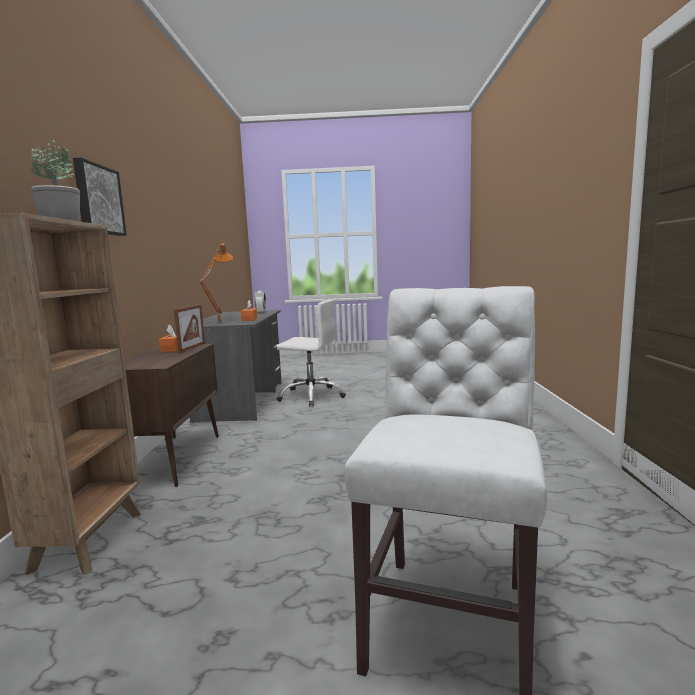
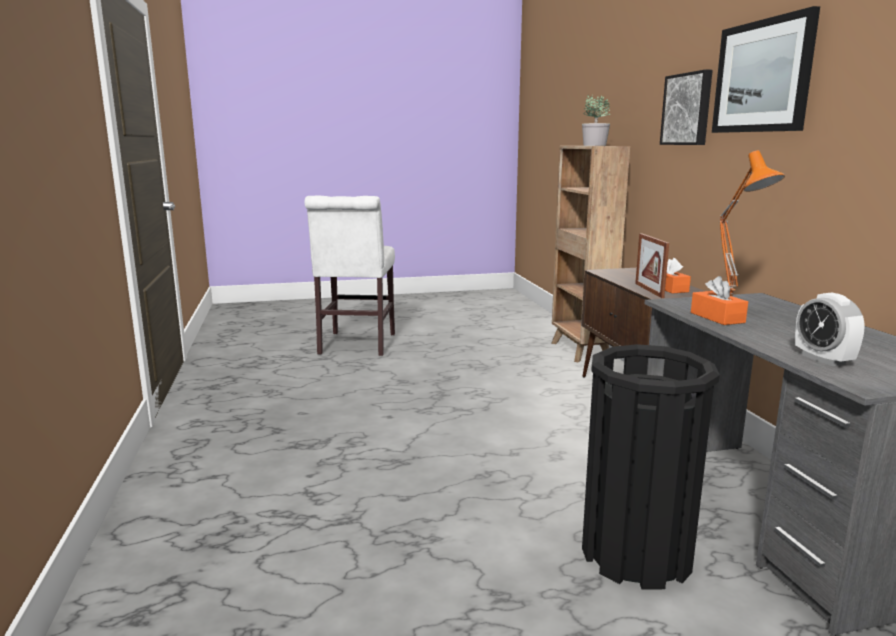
camera: 165 degrees right, 5 degrees up
white office chair [276,299,346,407] -> black trash can [582,344,720,590]
none -> picture [712,6,820,133]

